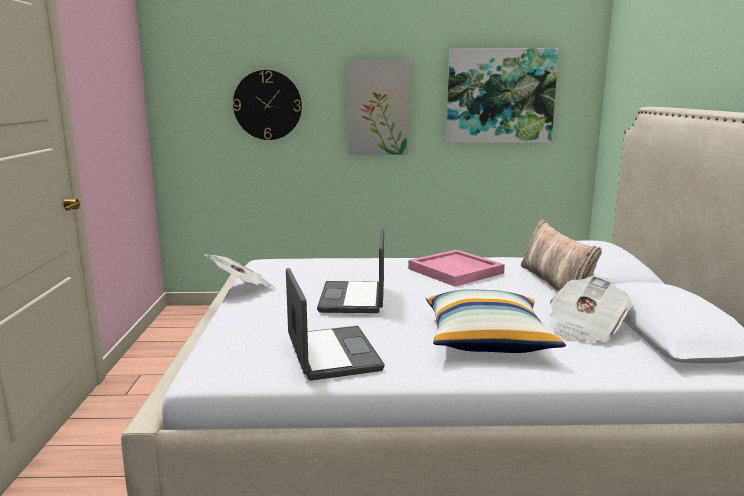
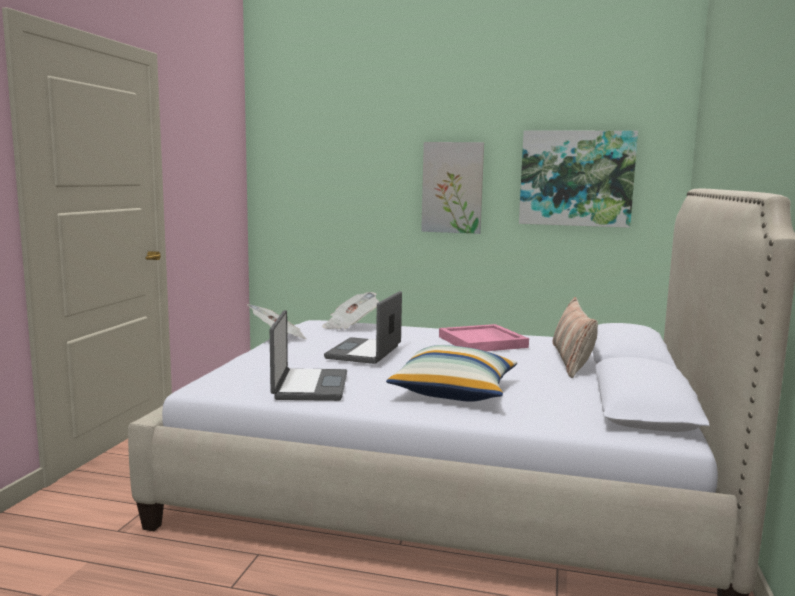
camera: 15 degrees right, 5 degrees down
wall clock [233,70,302,140] -> none
newspaper [549,276,632,342] -> newspaper moved to [322,292,379,329]

